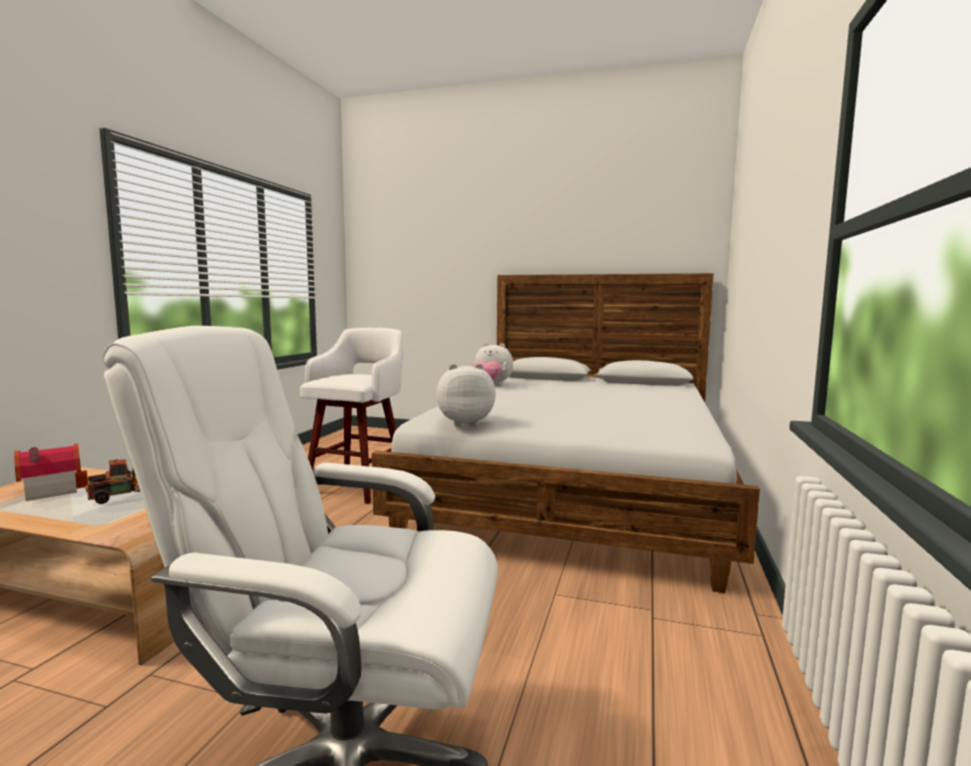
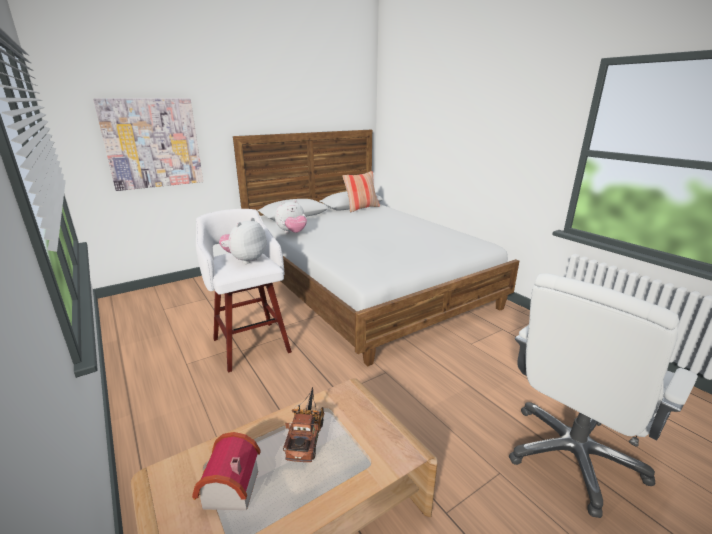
camera: 50 degrees left, 15 degrees up
plush toy [436,363,496,427] -> plush toy moved to [219,217,266,264]
none -> picture [93,99,203,191]
none -> pillow [343,171,380,212]

